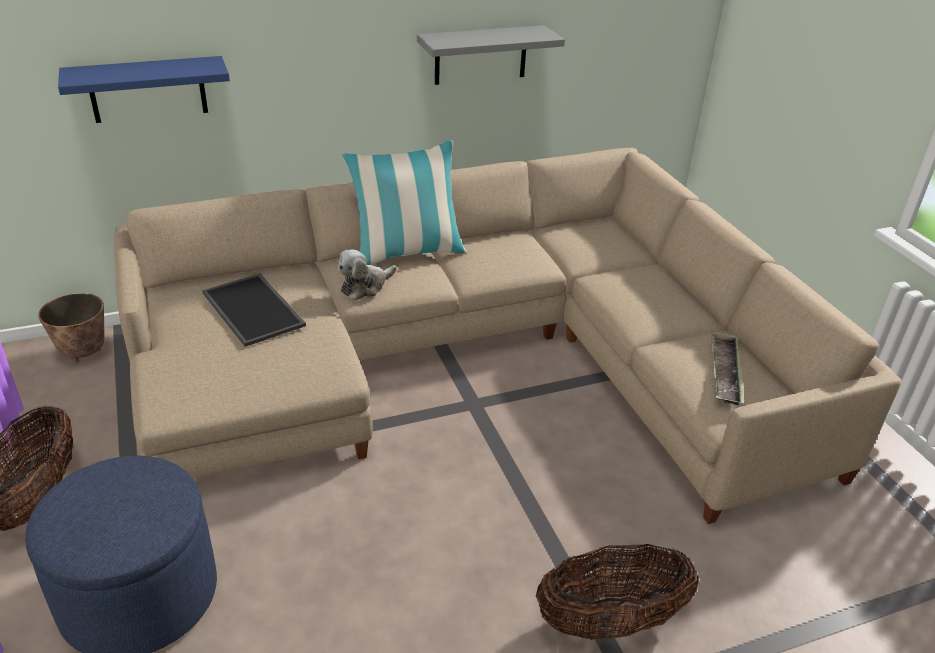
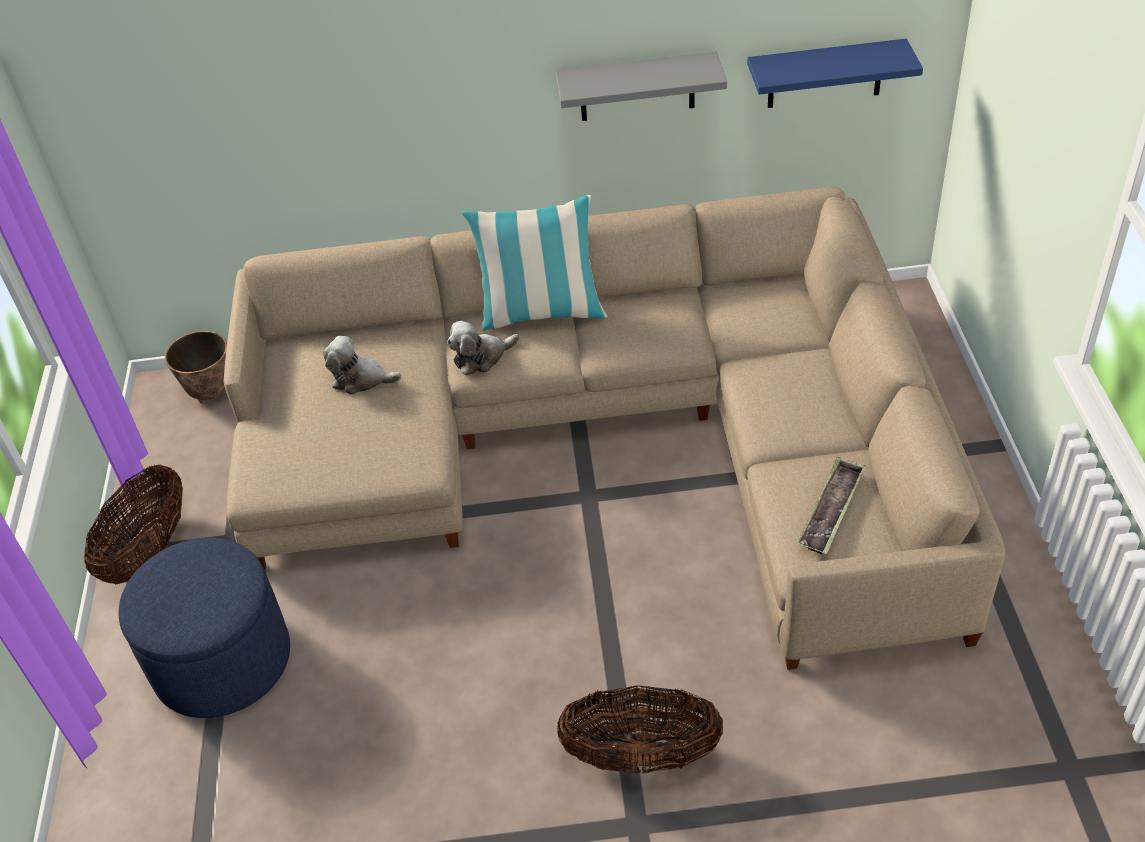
camera: 20 degrees right, 10 degrees up
blue shelf [58,56,230,123] -> blue shelf moved to [747,39,923,108]
tray [202,273,306,347] -> plush toy [323,336,402,395]

